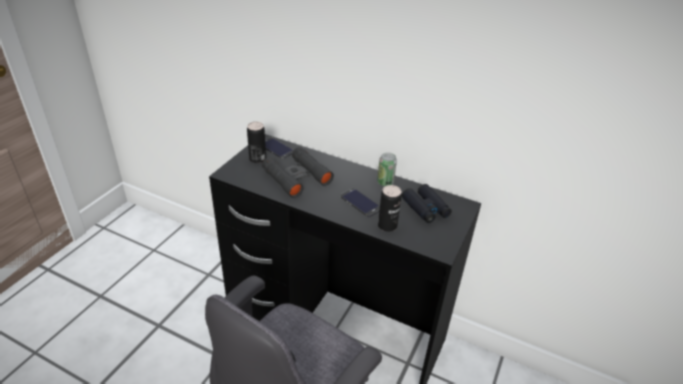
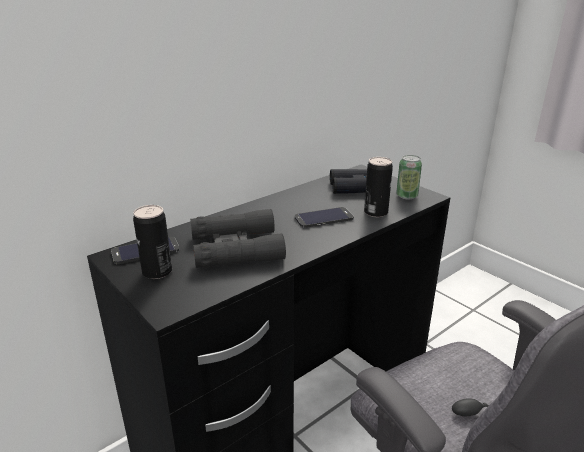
camera: 65 degrees left, 10 degrees down
can [377,152,397,186] -> can moved to [396,155,422,200]

